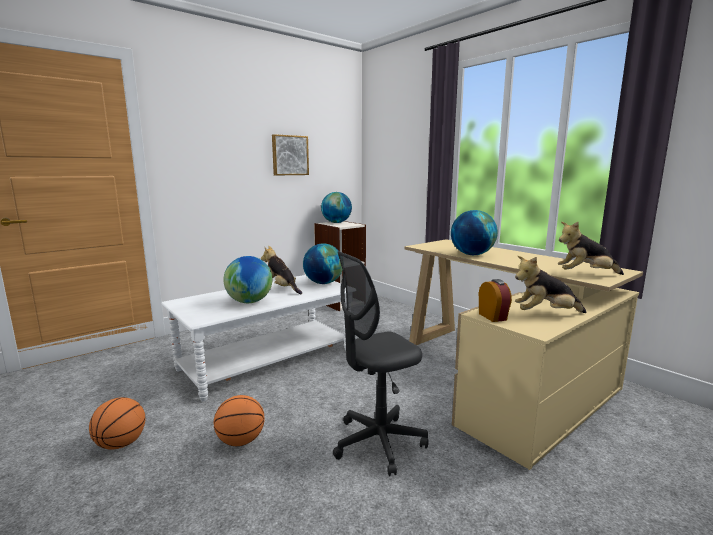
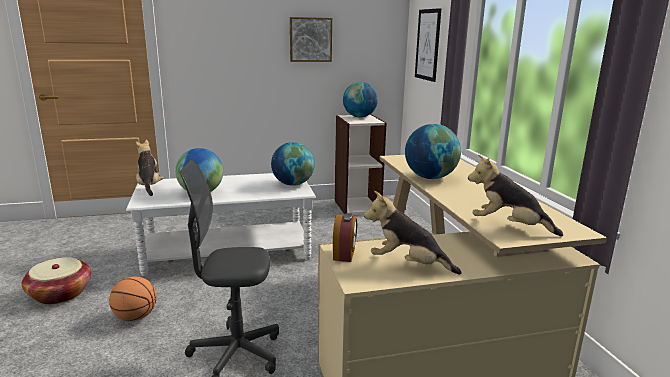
camera: 25 degrees right, 5 degrees up
basketball [89,397,146,449] -> basket [22,257,91,304]
plush toy [261,246,302,294] -> plush toy moved to [136,140,164,196]
none -> picture [415,8,441,82]

